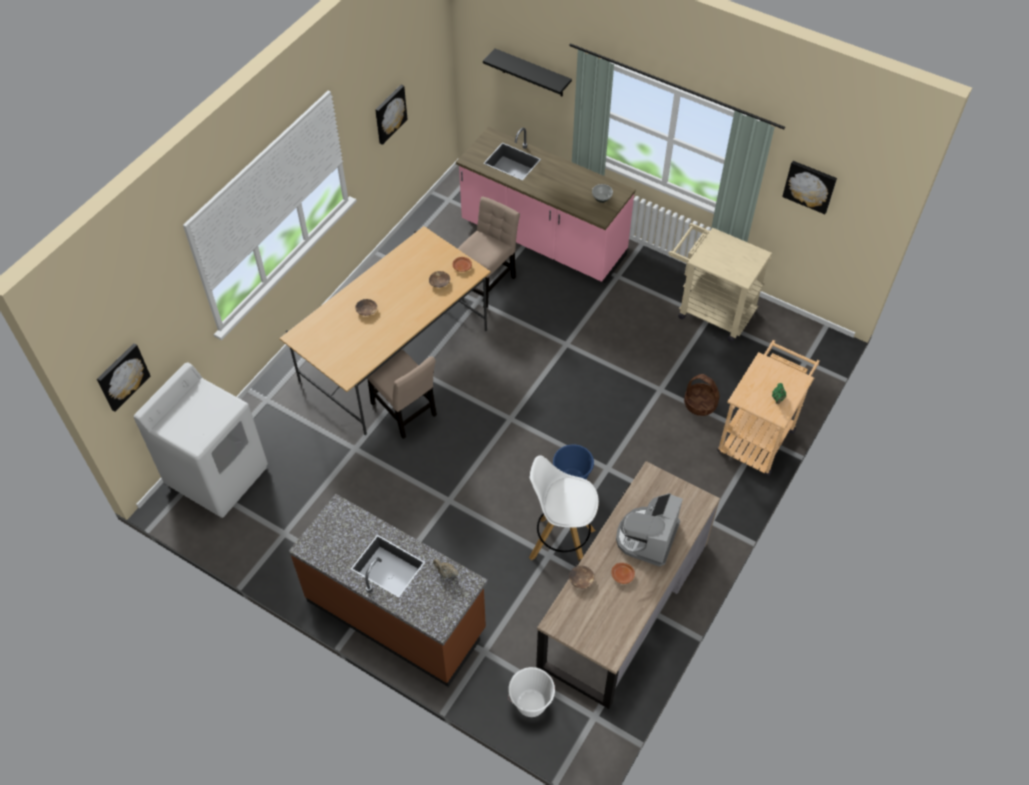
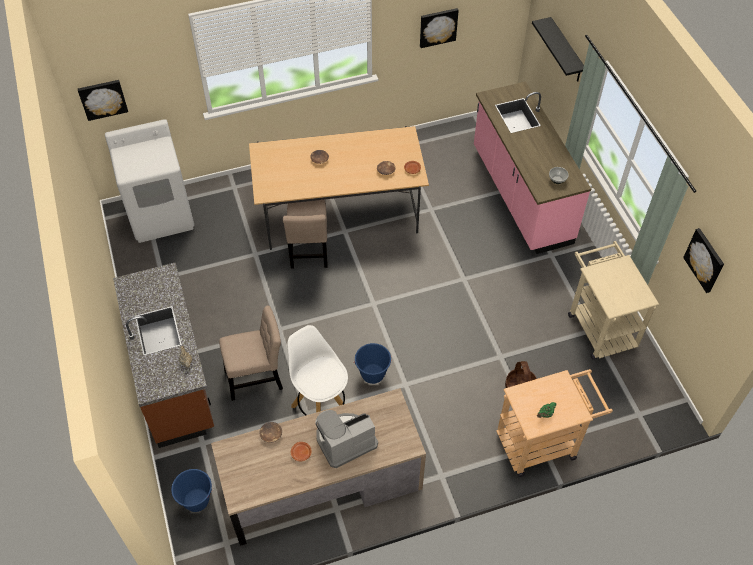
camera: 40 degrees right, 0 degrees up
beige chair [458,197,520,308] -> beige chair moved to [219,306,283,401]
white bucket [508,667,555,717] -> blue bucket [171,469,214,512]

